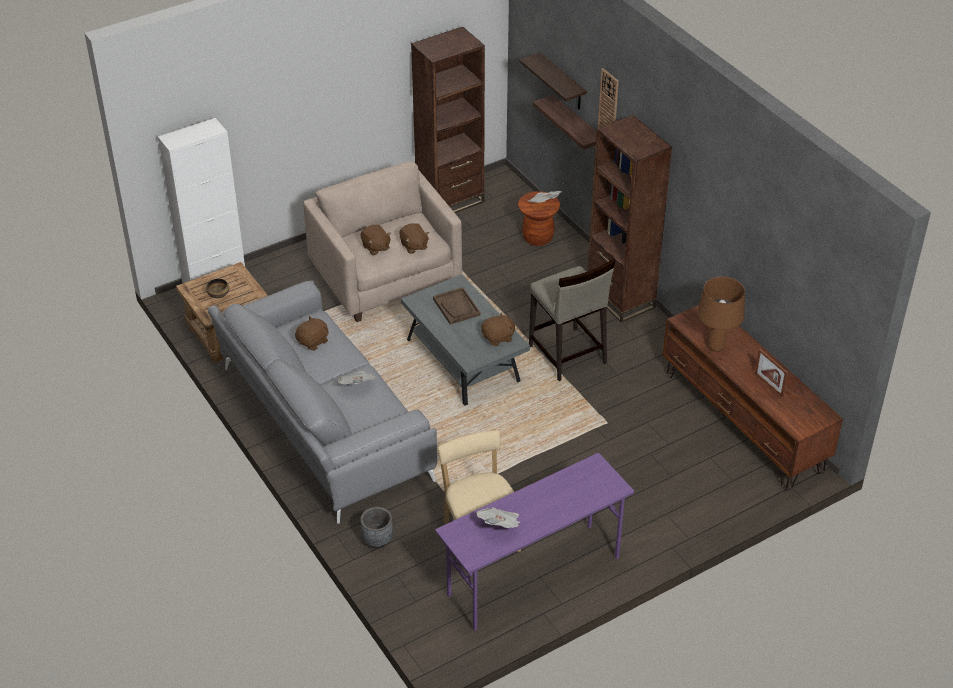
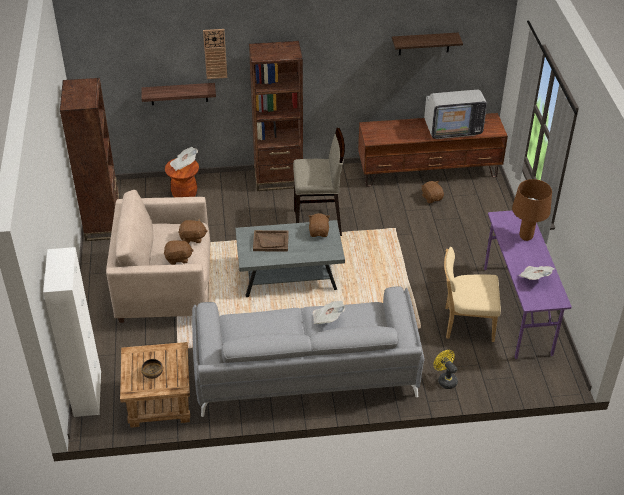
camera: 65 degrees left, 0 degrees up
brown plush toy [295,316,329,351] -> brown plush toy moved to [421,181,444,203]
grey planter [360,507,393,548] -> yellow fan [434,350,458,389]
shelf [519,52,587,110] -> shelf moved to [392,33,463,55]
brown table lamp [697,277,745,352] -> brown table lamp moved to [512,179,552,241]
picture frame [755,349,788,397] -> television [424,90,487,139]

